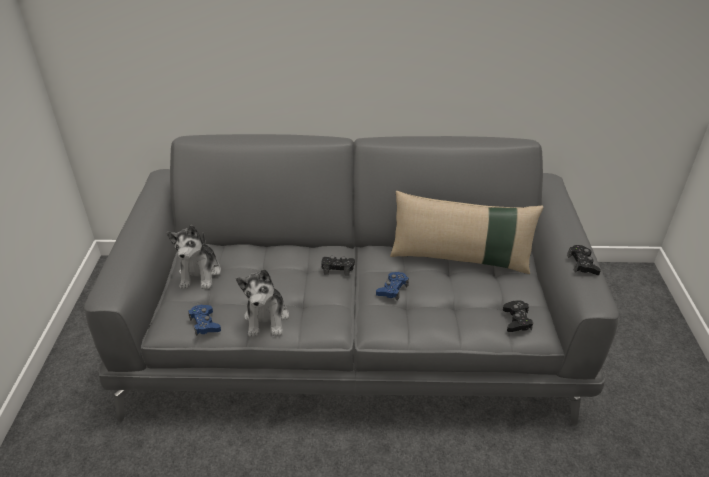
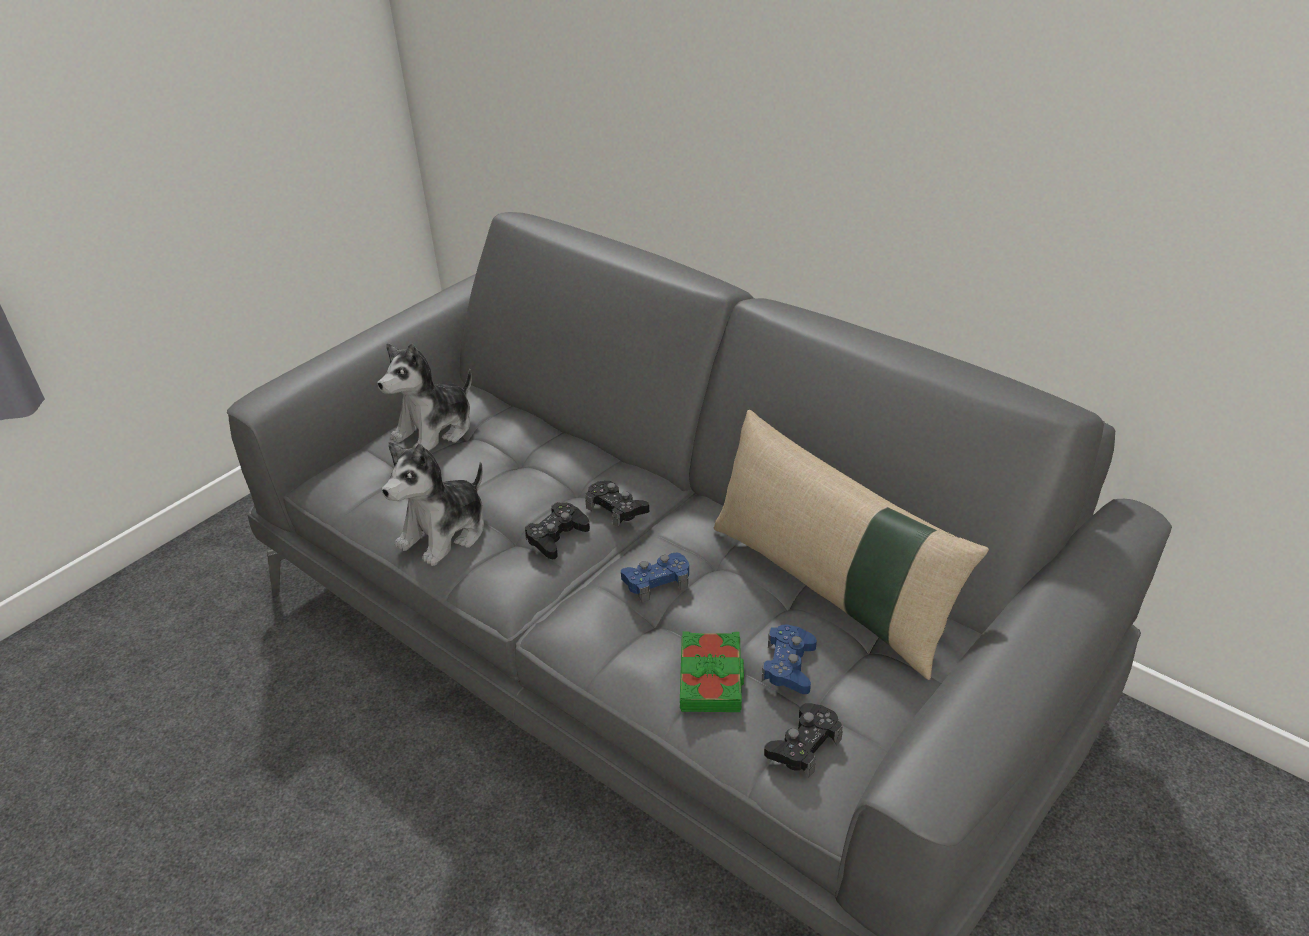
camera: 40 degrees right, 0 degrees up
blue game controller [188,305,221,336] -> blue game controller moved to [762,625,817,694]
black game controller [567,245,601,275] -> black game controller moved to [525,502,590,559]
none -> green book [680,631,744,712]

